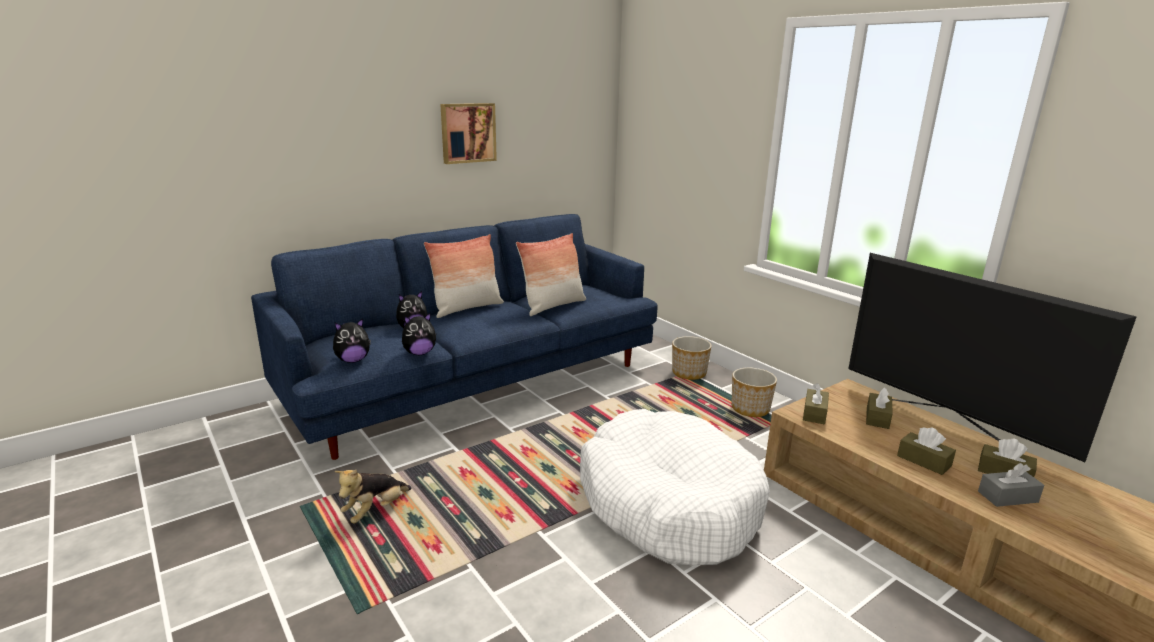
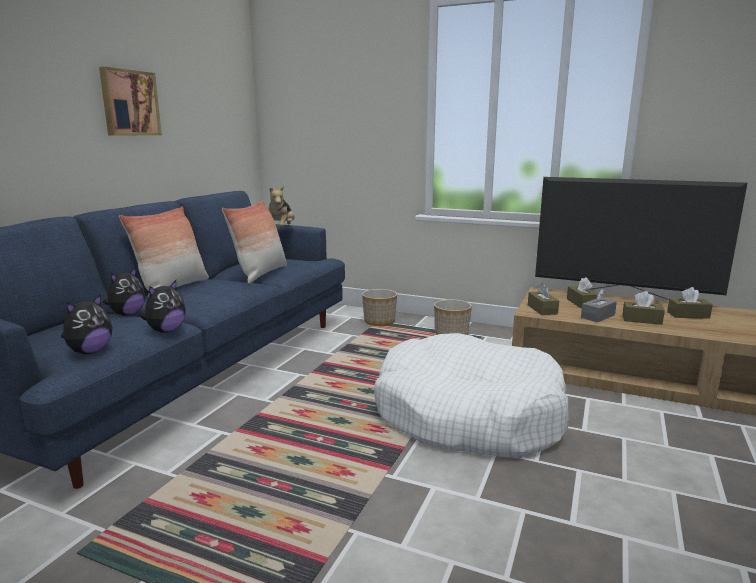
camera: 30 degrees left, 5 degrees down
plush toy [334,470,412,524] -> plush toy moved to [268,185,295,227]
grey tissue box [978,463,1044,507] -> grey tissue box moved to [581,289,617,322]

